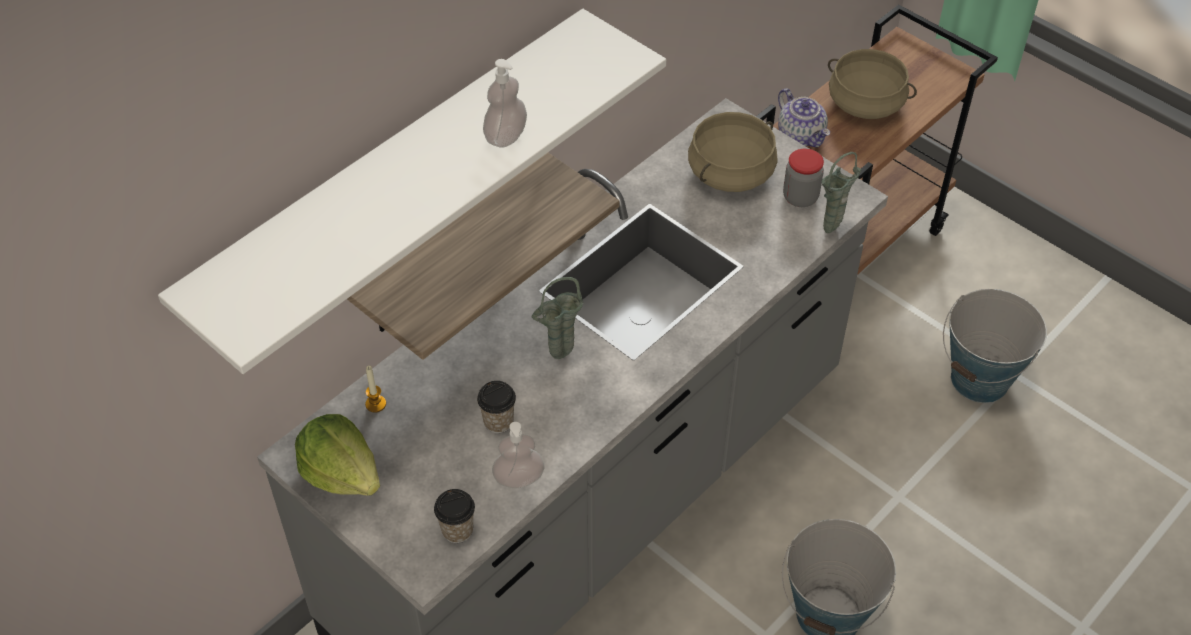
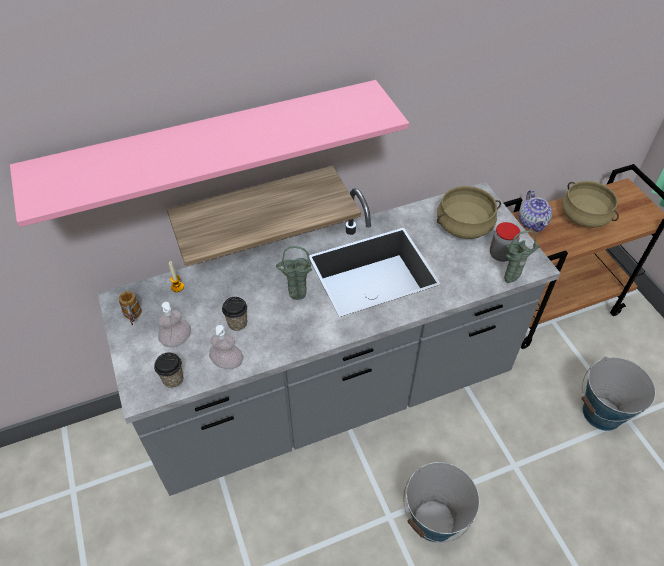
camera: 25 degrees right, 0 degrees up
white shelf [158,9,666,374] -> pink shelf [10,80,409,227]
lettuce [295,414,380,496] -> mug [119,291,142,325]
soap dispenser [483,59,527,147] -> soap dispenser moved to [158,302,191,347]

